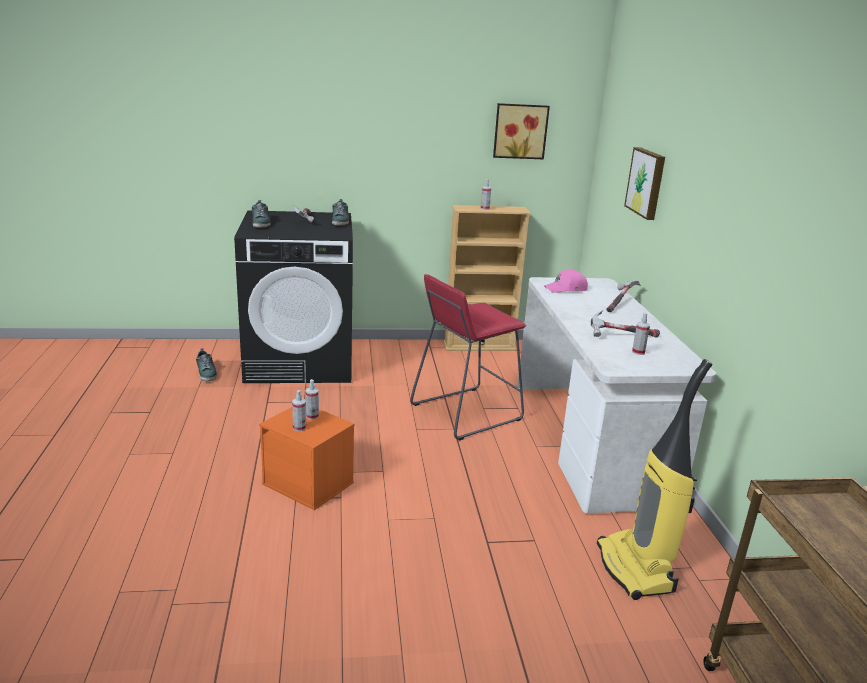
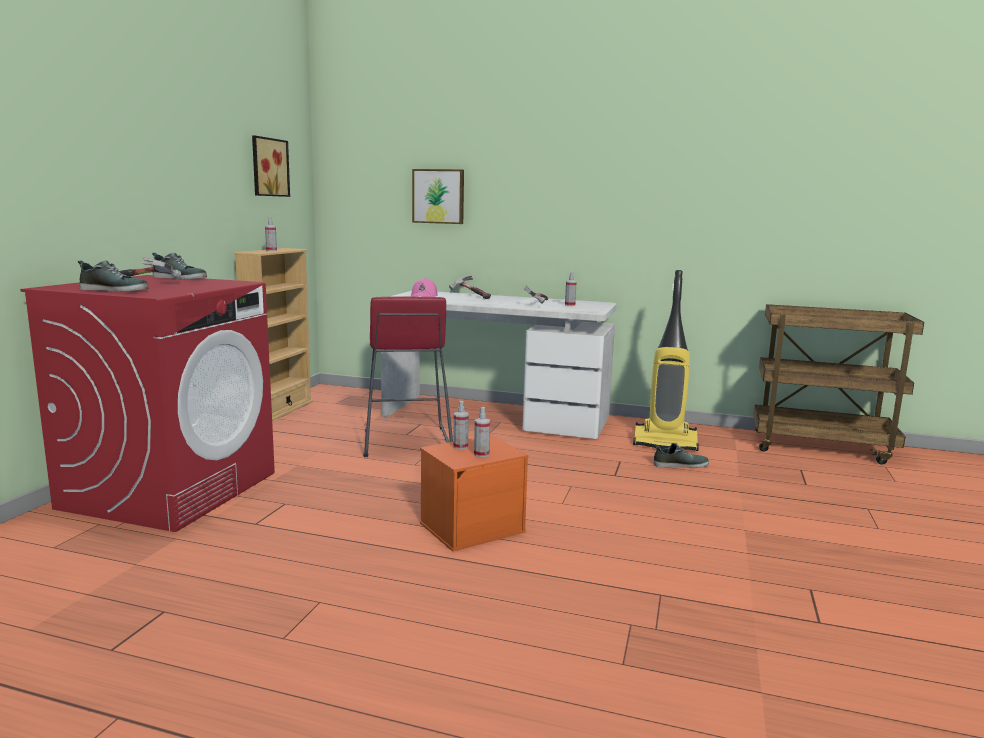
camera: 65 degrees left, 10 degrees down
shoe [196,348,217,381] -> shoe moved to [653,443,709,468]
black washing machine [234,210,353,383] -> red washing machine [20,275,275,532]

